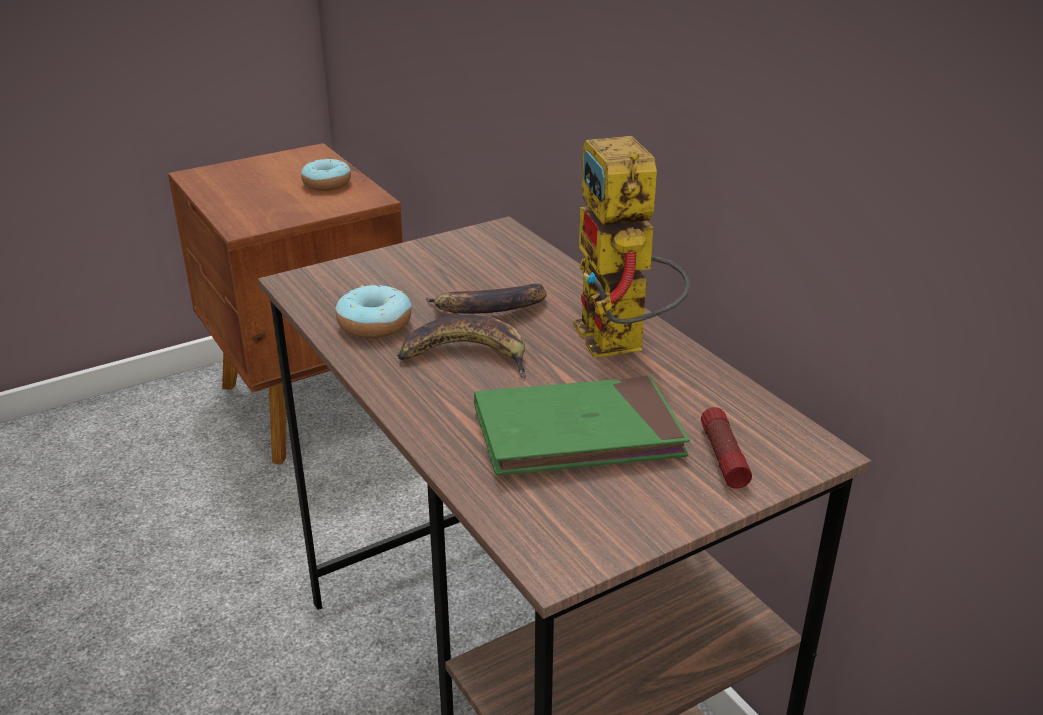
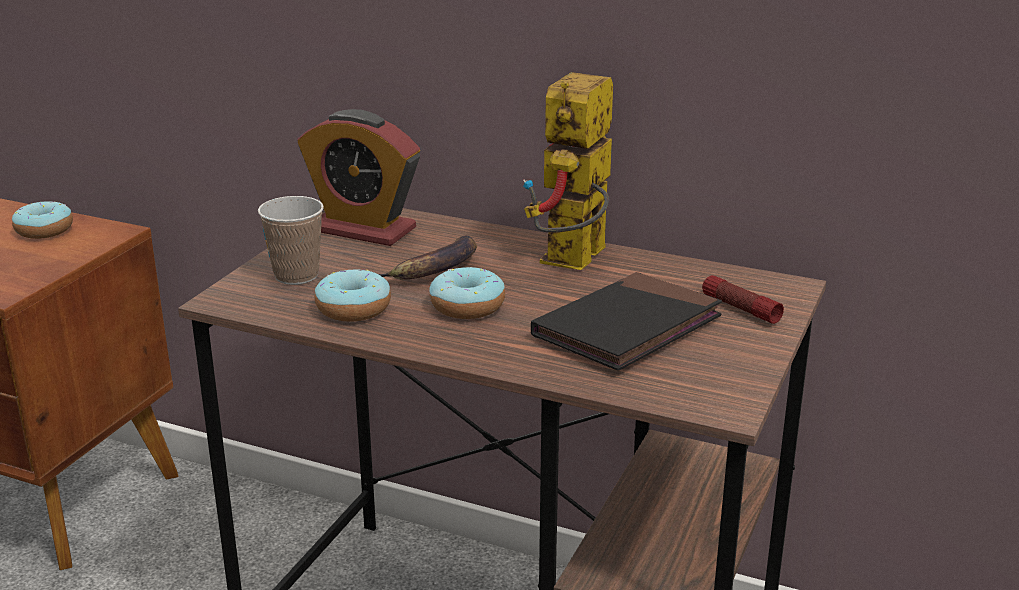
camera: 35 degrees left, 5 degrees down
banana [398,314,526,378] -> donut [429,267,505,319]
green book [474,376,690,476] -> black book [531,272,722,371]
toy robot [573,136,690,358] -> toy robot turned 75 degrees clockwise [523,72,613,270]
none -> cup [258,196,324,285]
none -> alarm clock [297,109,420,246]

